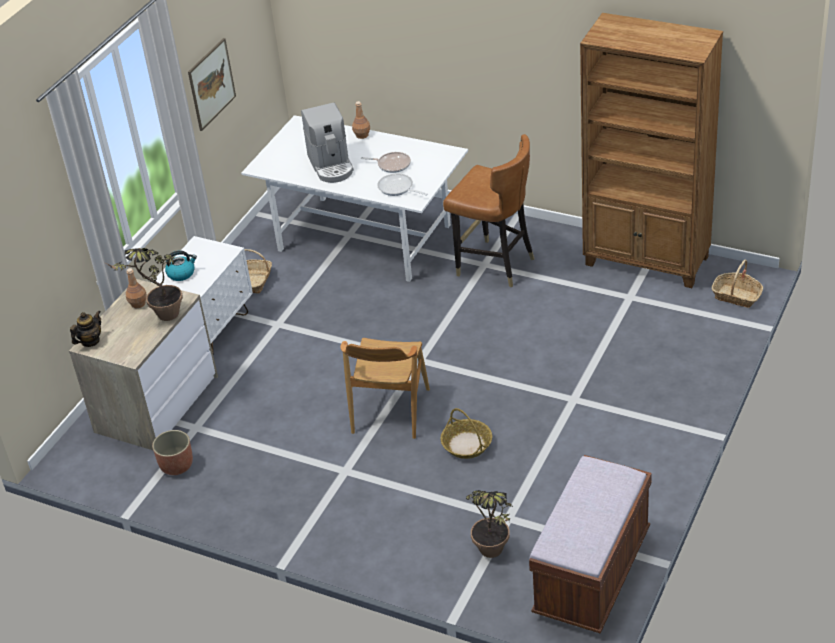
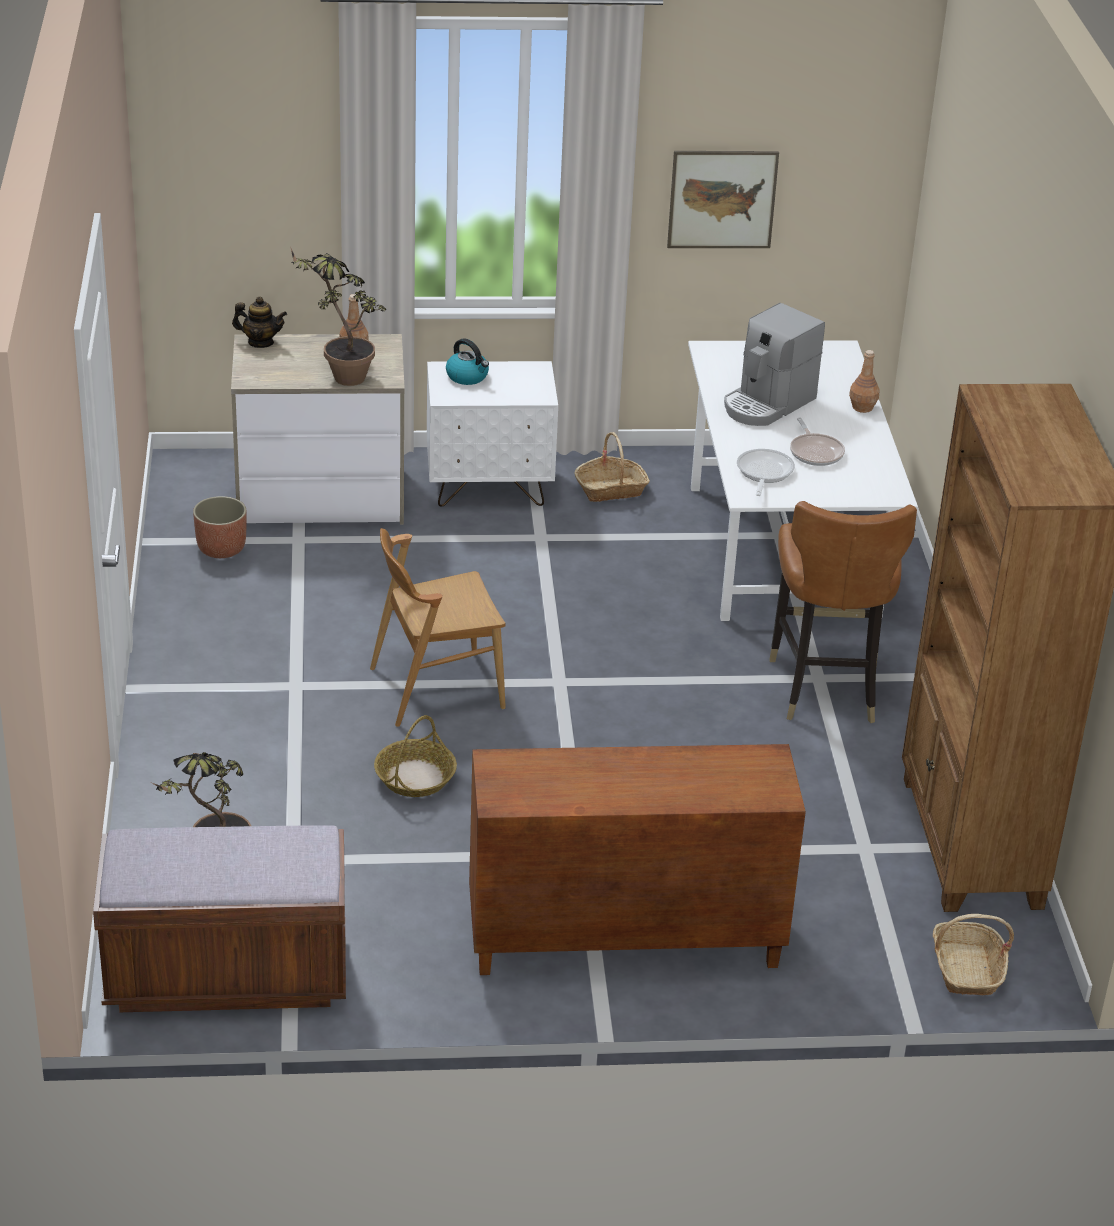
camera: 55 degrees right, 5 degrees down
none -> brown cabinet [469,744,806,975]

